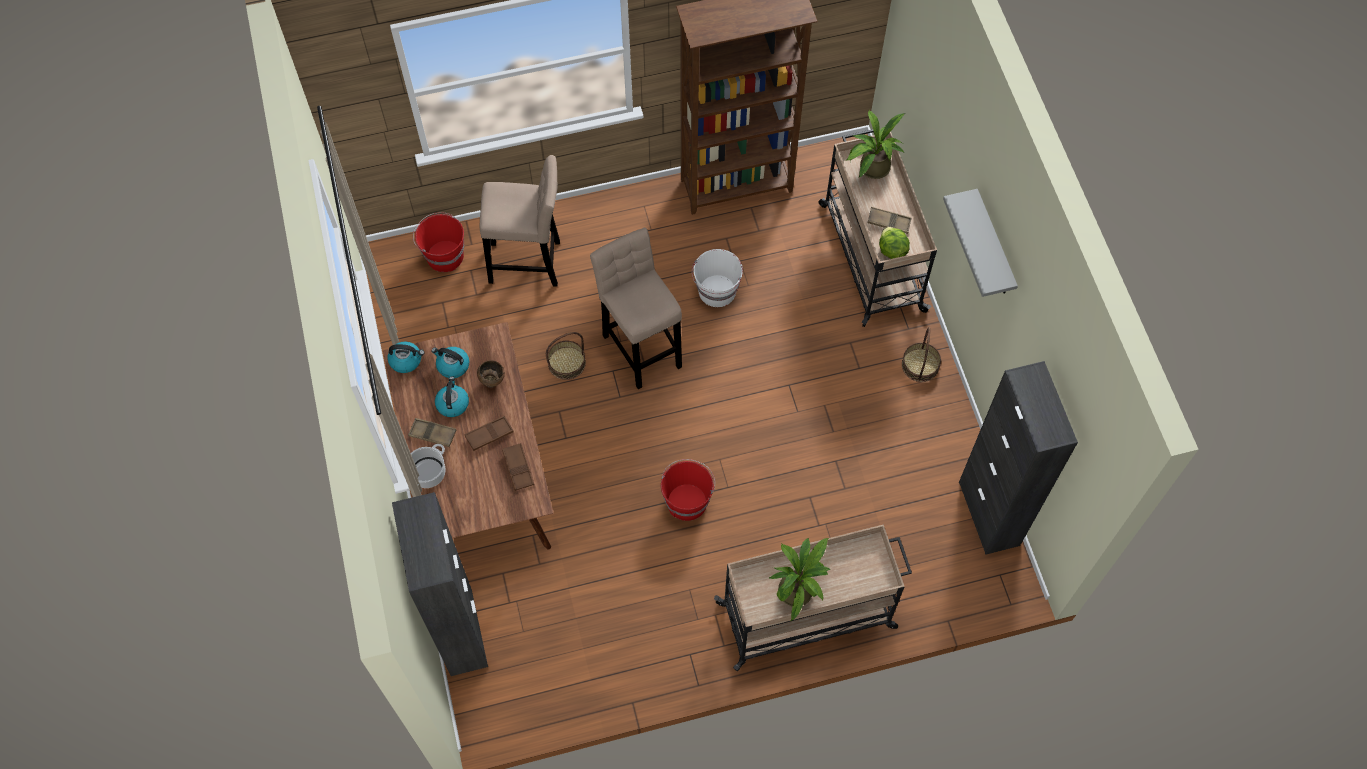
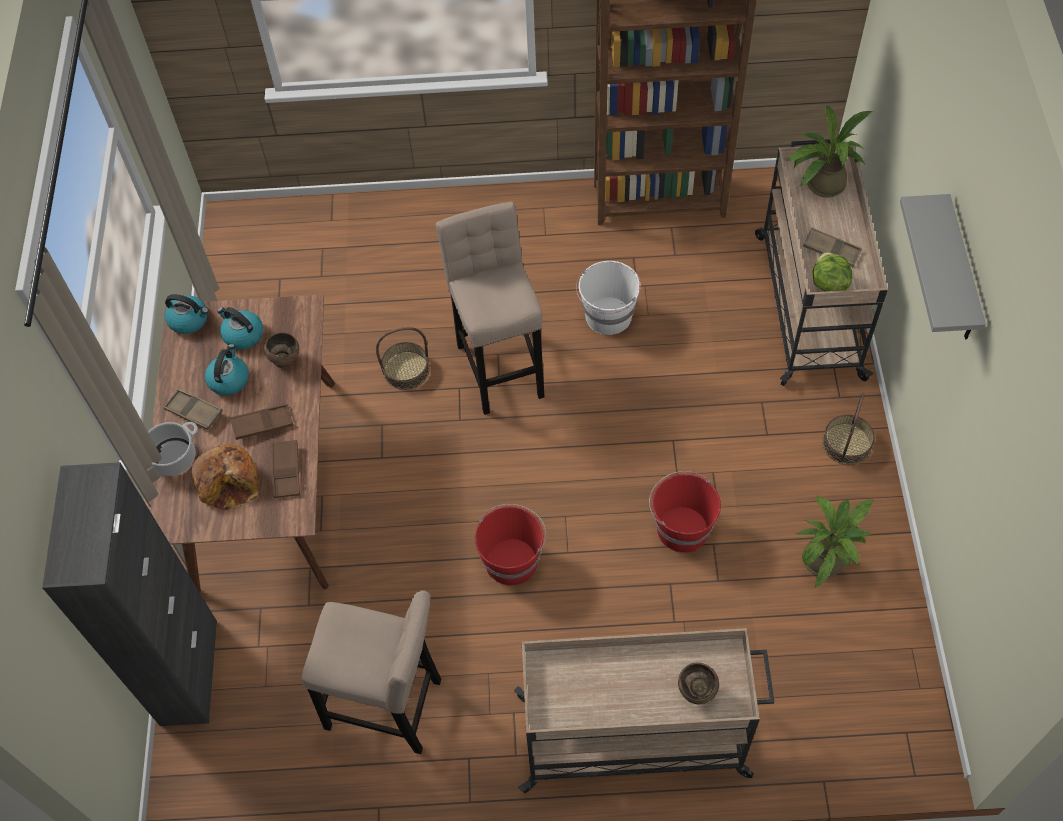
camera: 15 degrees right, 5 degrees down
red bucket [413,212,464,272] -> red bucket moved to [649,471,721,553]
beige stool [480,155,560,287] -> beige stool moved to [302,590,441,754]
potted plant [769,538,831,621] -> potted plant moved to [796,496,874,587]
black cabinet [959,361,1078,555] -> none
none -> bread [192,444,261,511]
none -> brown bowl [678,663,719,704]

